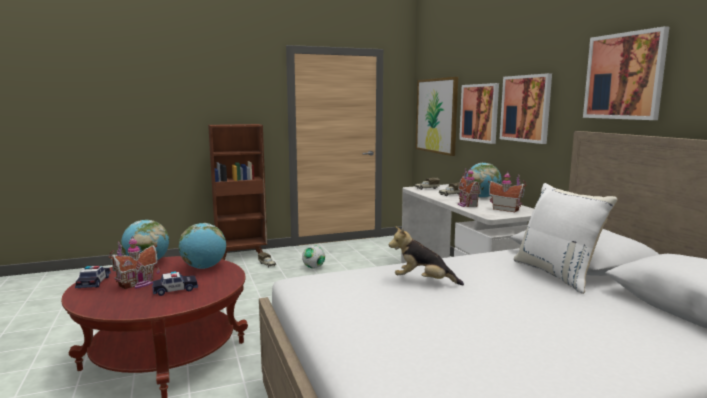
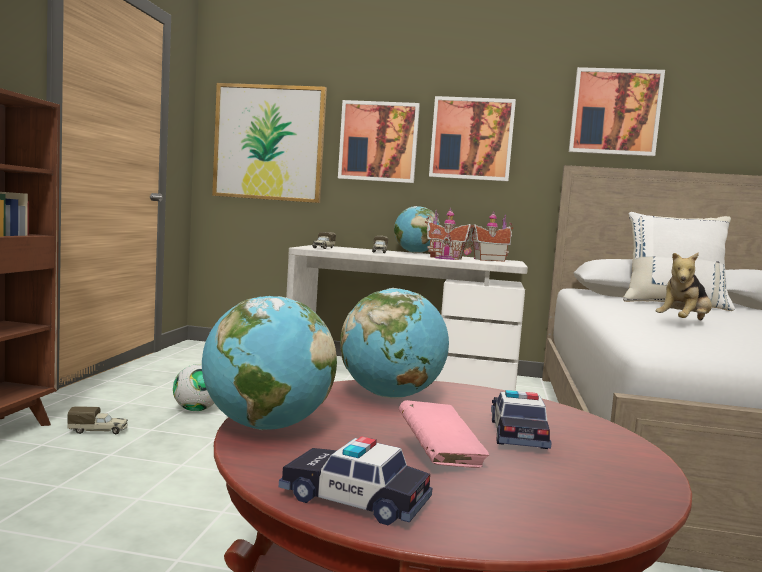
camera: 60 degrees left, 5 degrees down
toy house [109,236,161,289] -> pink book [399,400,489,468]

